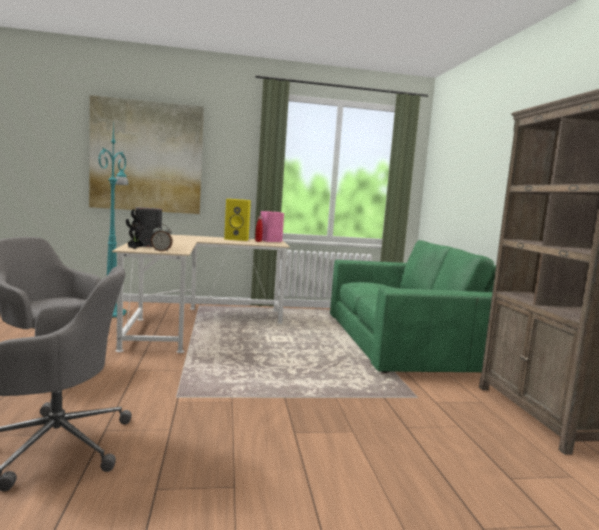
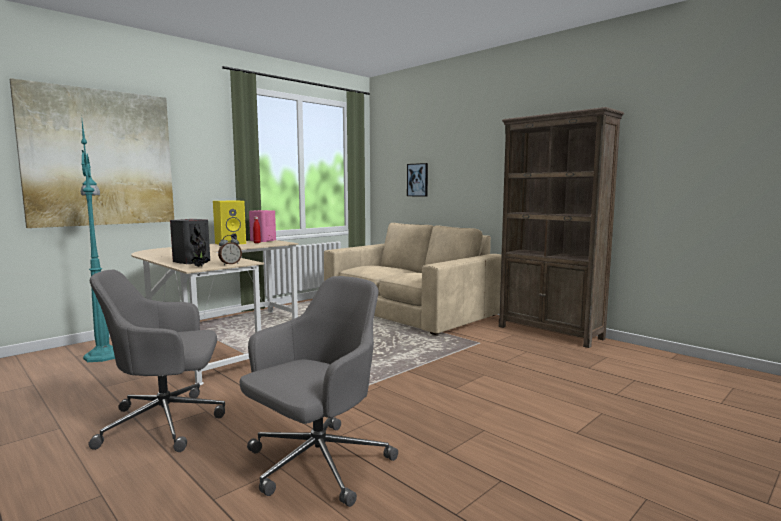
camera: 35 degrees left, 0 degrees up
green sofa [330,240,496,373] -> beige sofa [324,223,502,335]
none -> picture [407,163,428,197]

